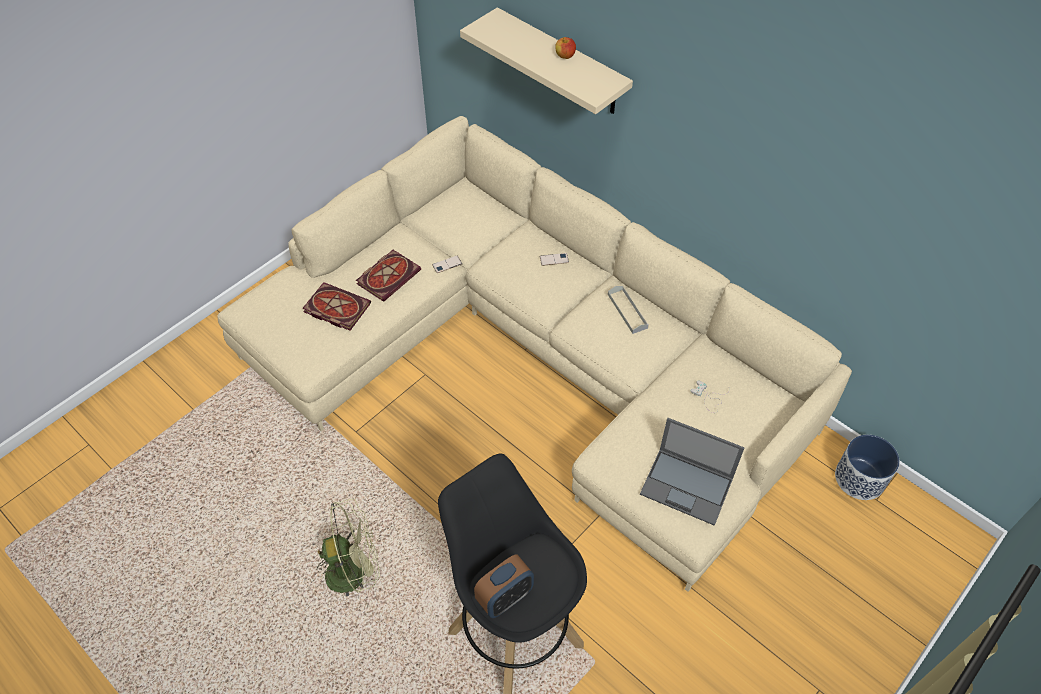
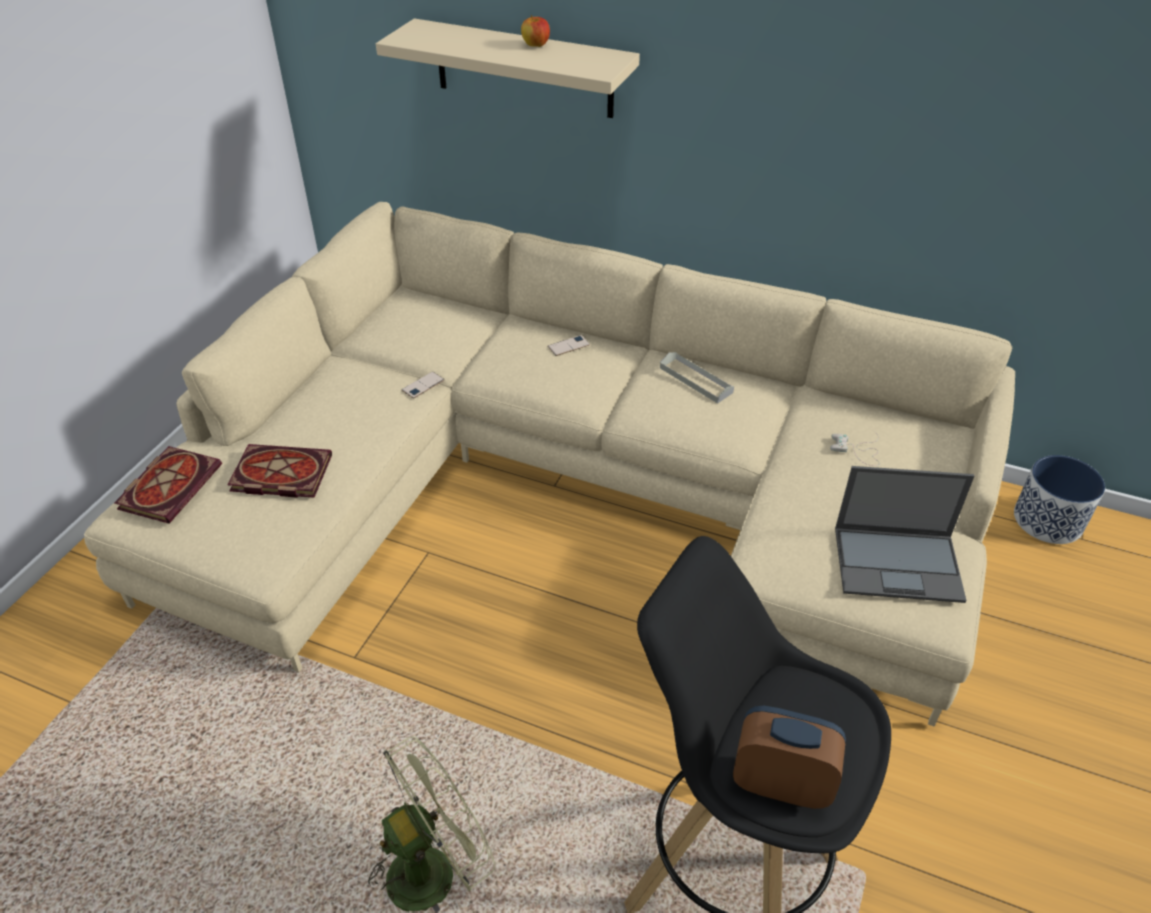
camera: 20 degrees left, 10 degrees down
book [356,250,421,302] -> book moved to [114,446,222,524]
alarm clock [474,554,534,618] -> alarm clock turned 105 degrees counterclockwise [733,705,846,809]

